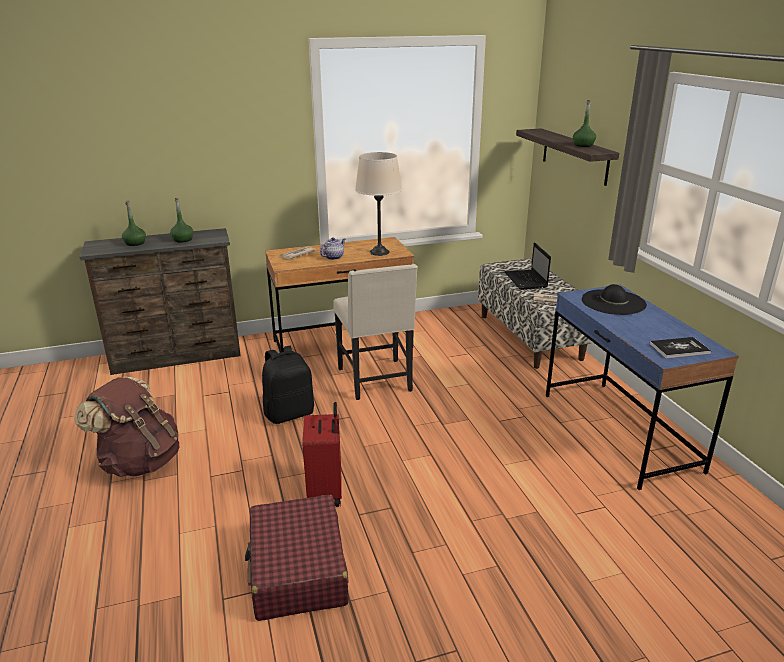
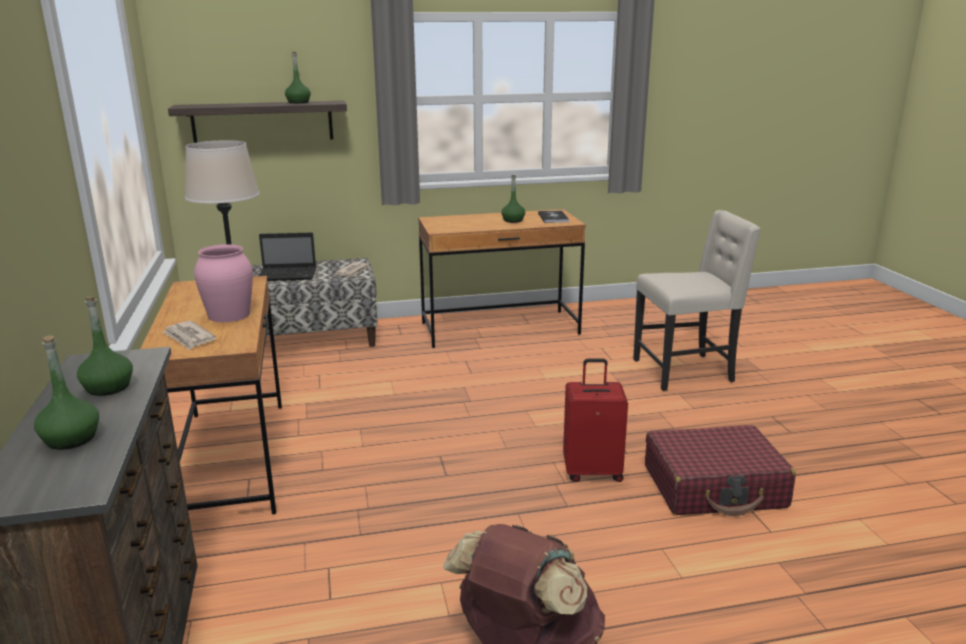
camera: 85 degrees left, 5 degrees down
black backpack [262,346,314,424] -> none
teapot [320,238,346,260] -> pink vase [194,244,253,322]
beige chair [333,264,418,400] -> beige chair moved to [633,210,761,391]
blue desk [546,285,739,490] -> brown desk [418,209,586,348]
black hat [582,284,647,315] -> none
none -> green bottle [501,175,525,223]

